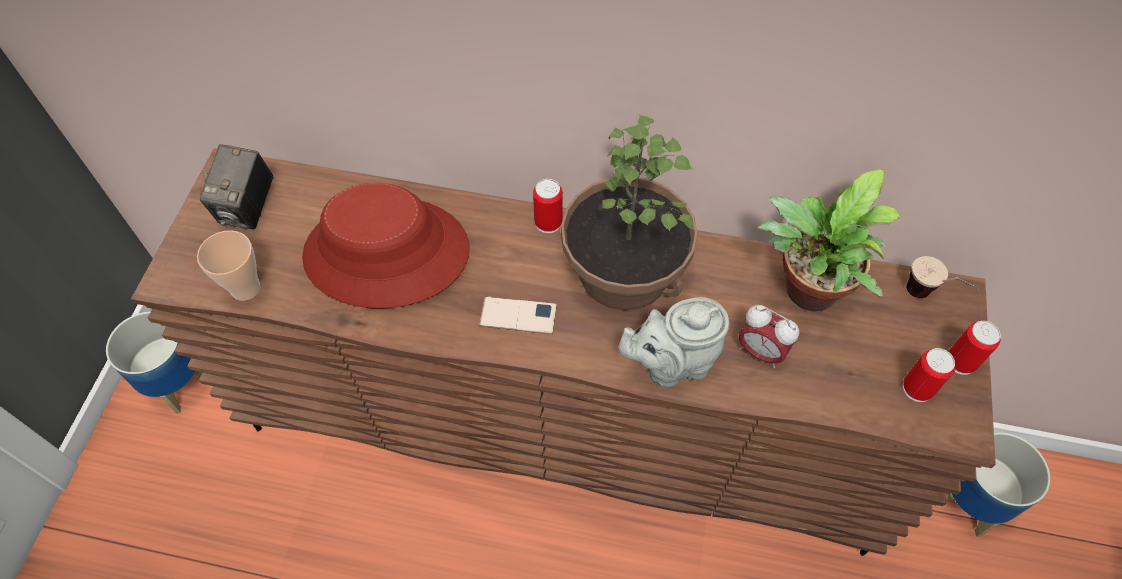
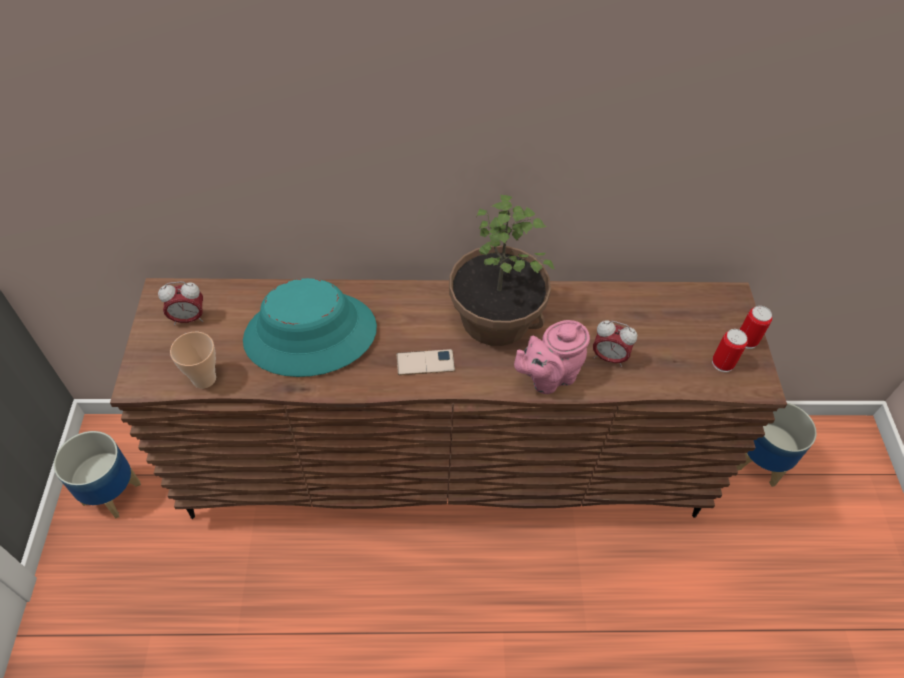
camera: 15 degrees left, 5 degrees down
camera [200,144,274,229] -> alarm clock [158,281,203,325]
red hat [302,183,470,308] -> turquoise hat [243,278,377,377]
can [533,179,563,233] -> none
grey teapot [619,297,729,388] -> pink teapot [514,320,590,394]
potted plant [757,169,900,312] -> none
cup [907,256,979,298] -> none

